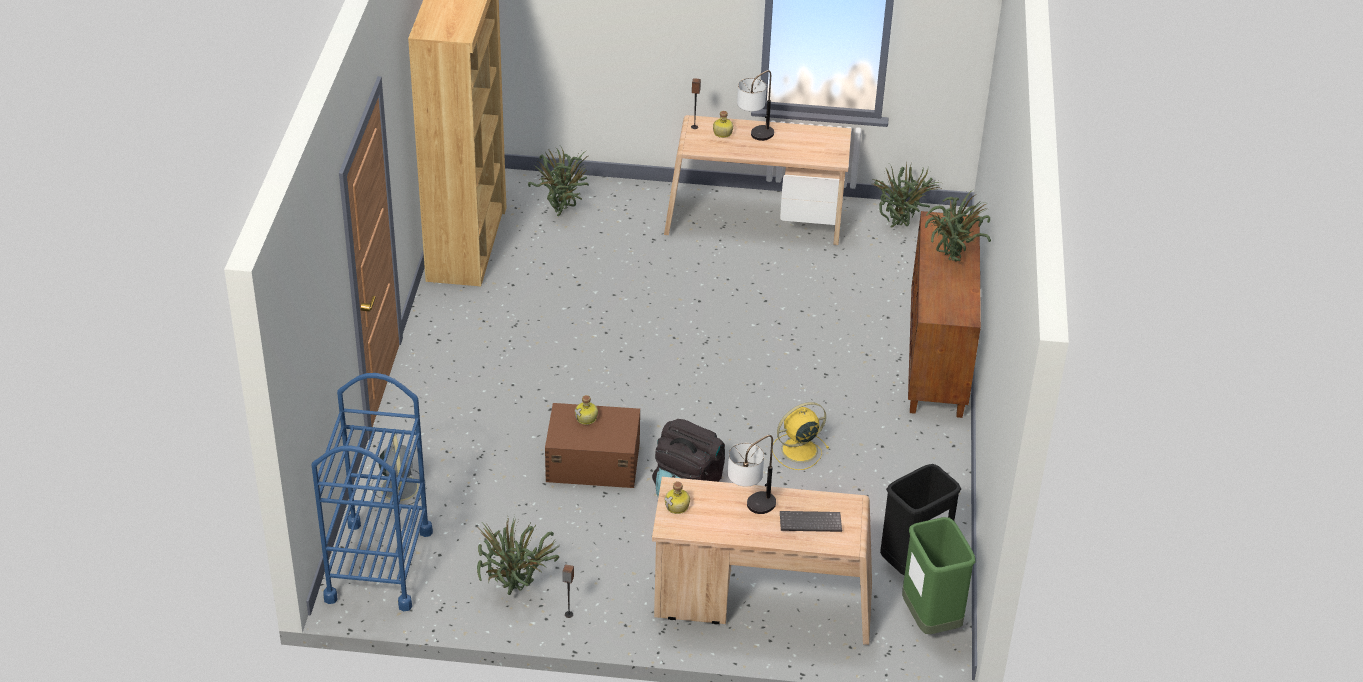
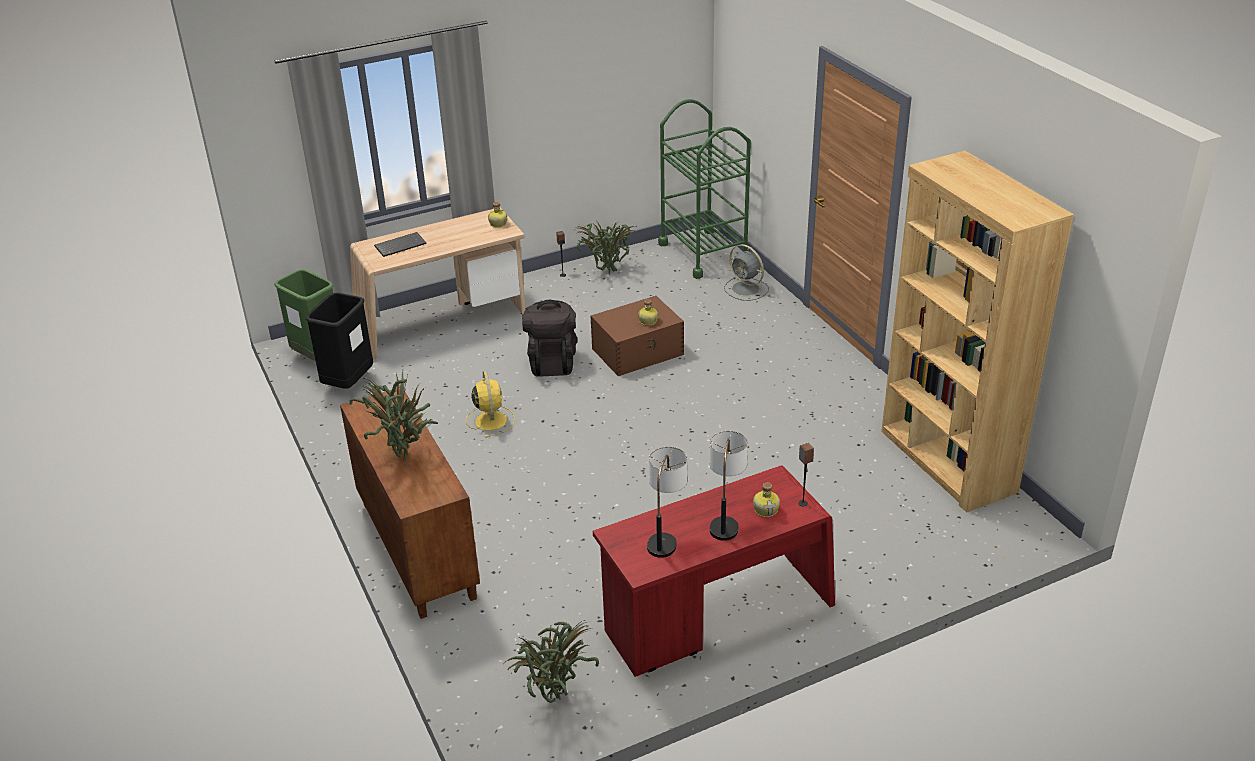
camera: 150 degrees right, 5 degrees down
blue cart [312,373,433,611] -> green cart [658,99,751,279]
potted plant [528,146,589,216] -> none
beige desk [664,115,851,245] -> red desk [593,466,835,677]
table lamp [728,435,776,514] -> table lamp moved to [647,447,687,558]
yellow fan [772,402,829,470] -> yellow fan turned 45 degrees counterclockwise [466,371,515,438]

